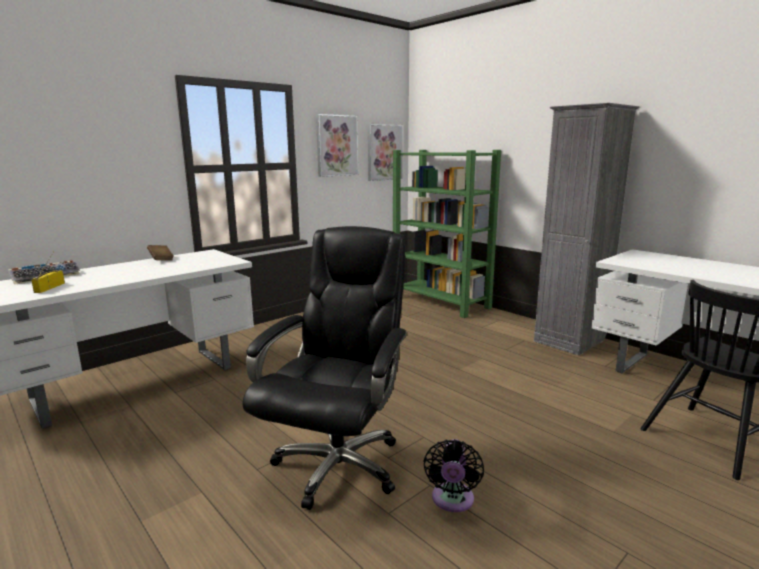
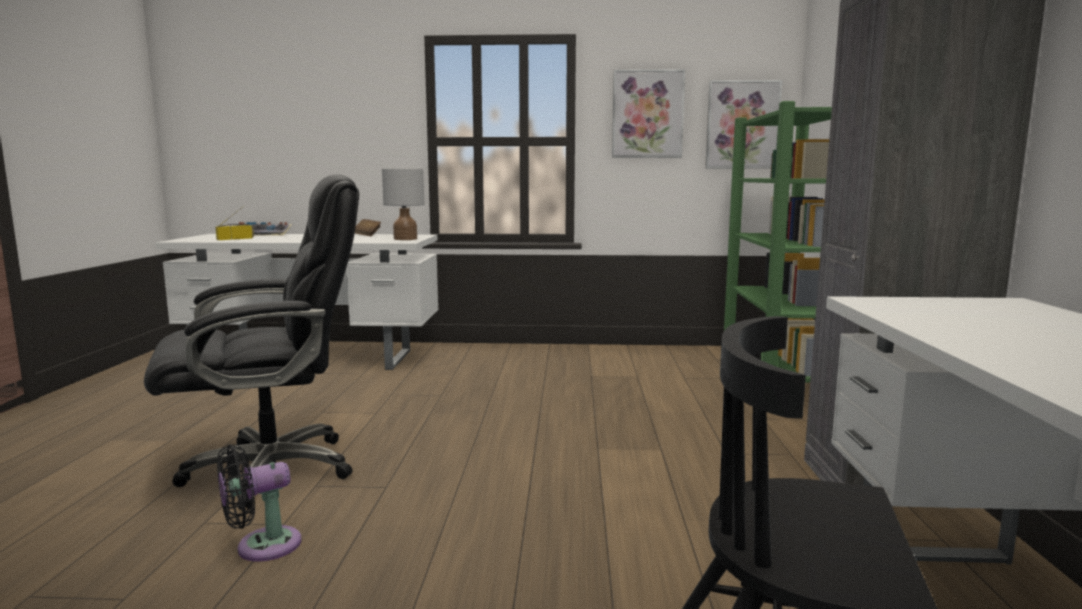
camera: 45 degrees right, 5 degrees down
none -> grey table lamp [382,168,424,240]

